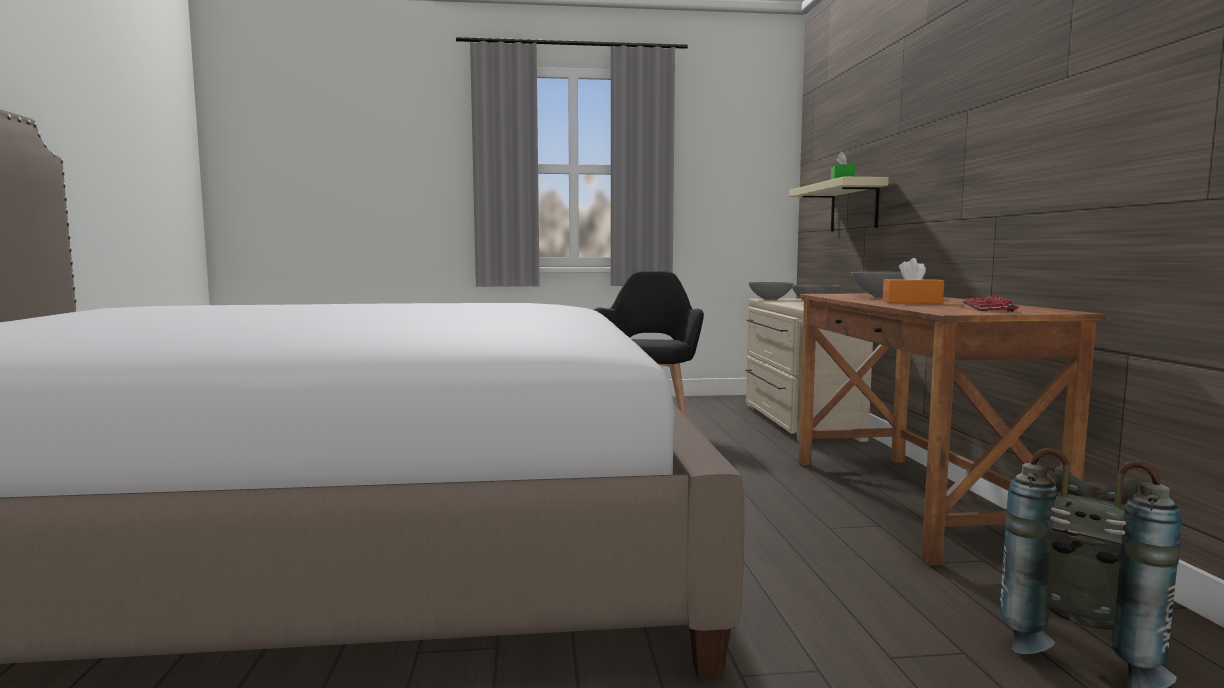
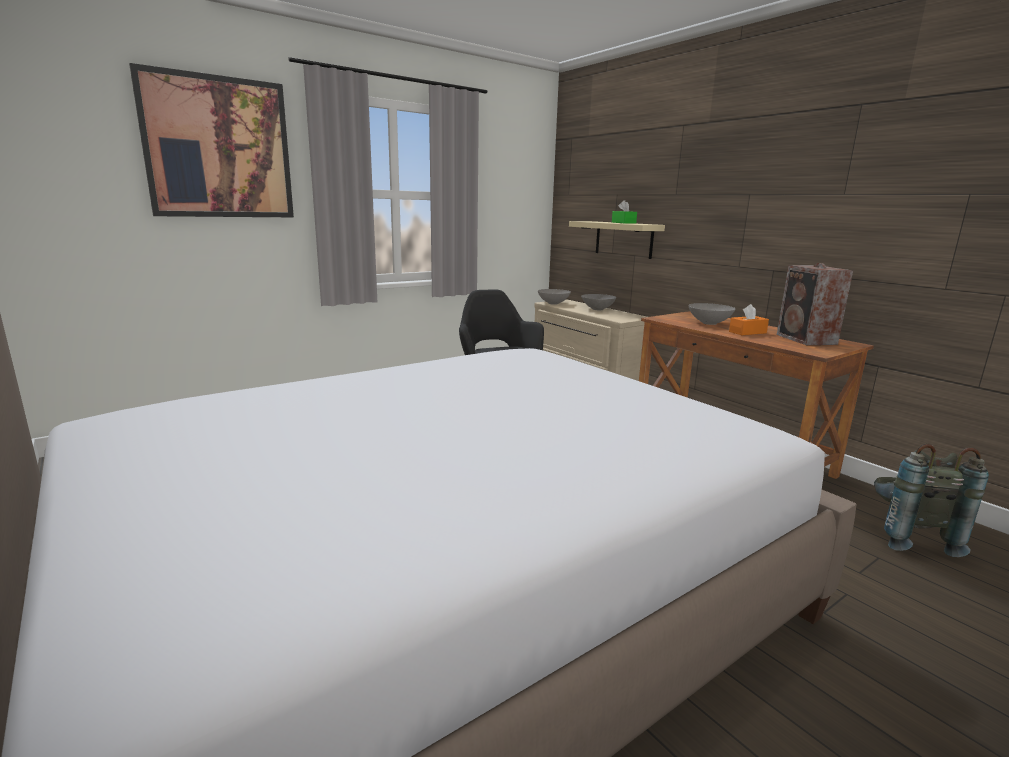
camera: 30 degrees left, 10 degrees up
keyboard [963,296,1019,312] -> speaker [777,263,853,345]
none -> picture [129,63,294,217]

